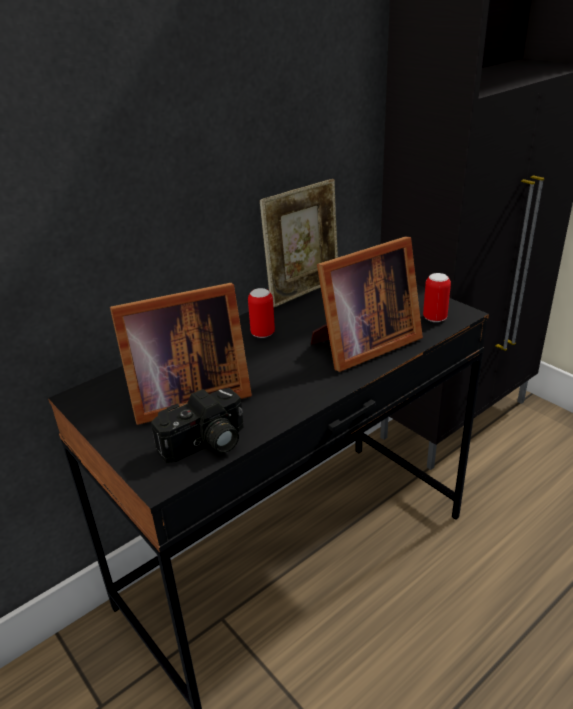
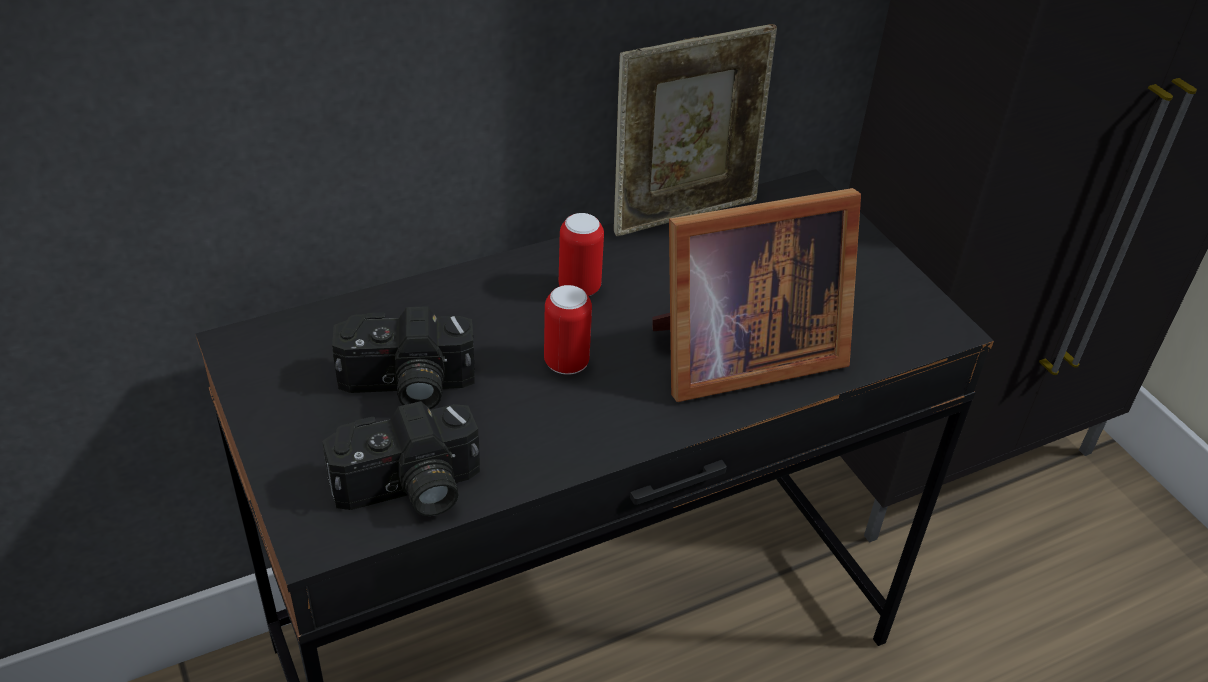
camera: 10 degrees right, 10 degrees up
picture frame [110,283,252,425] -> camera [332,306,475,409]
can [423,273,451,322] -> can moved to [544,285,592,375]

